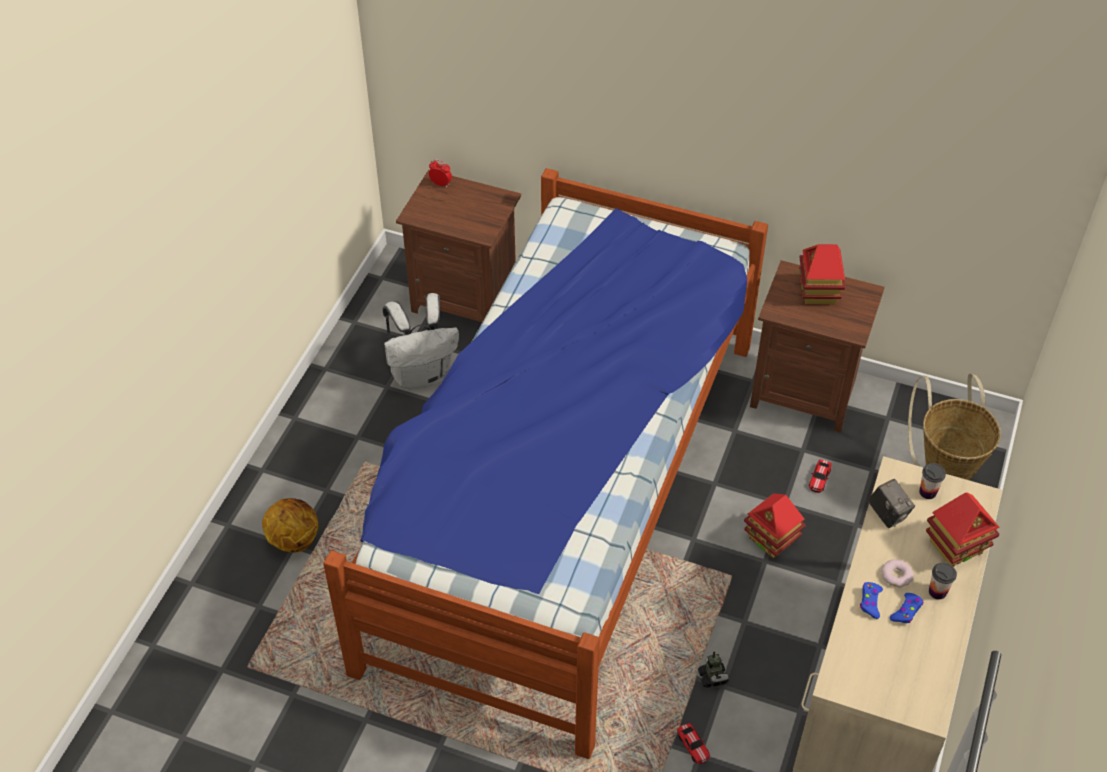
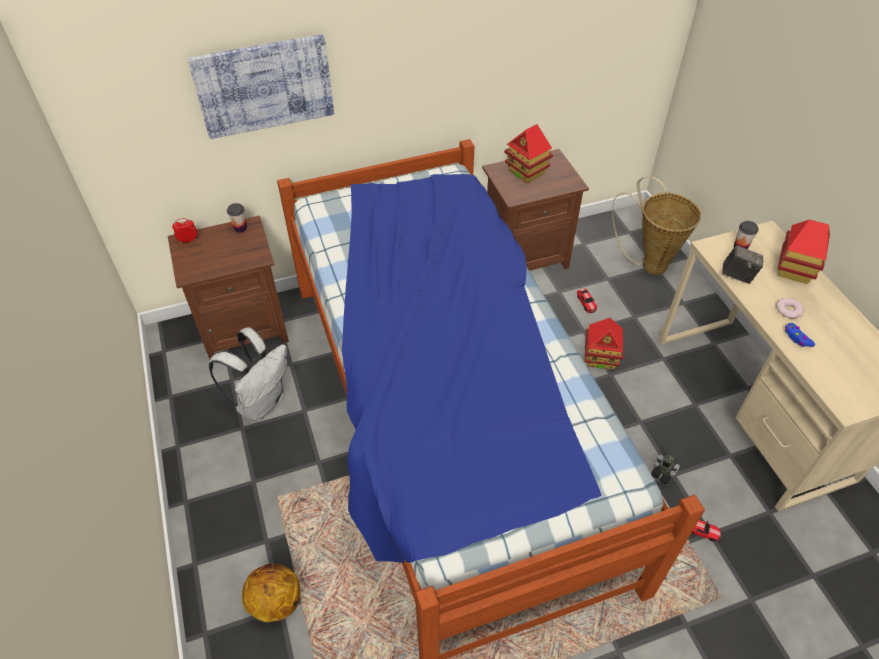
camera: 40 degrees left, 0 degrees up
blue game controller [889,593,923,623] -> none
cup [929,563,957,600] -> cup moved to [227,203,247,233]
none -> picture [187,34,334,139]

